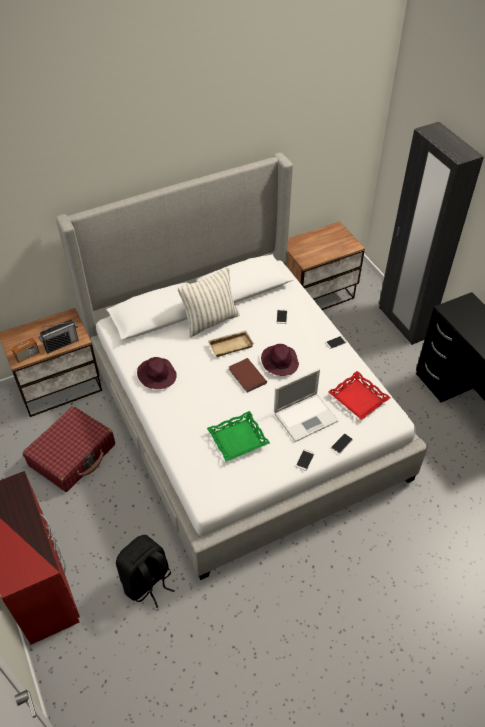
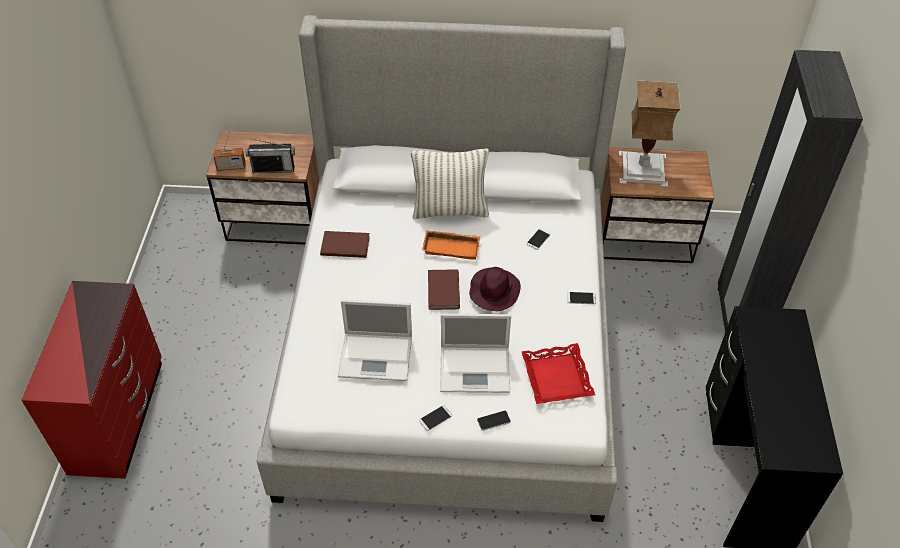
camera: 30 degrees right, 0 degrees up
red suitcase [22,406,115,492] -> none
black backpack [116,535,175,608] -> none
purple hat [137,357,177,389] -> brown book [320,231,370,258]
green tray [207,411,270,462] -> laptop [338,300,412,381]
beige tray [208,330,254,357] -> orange tray [422,230,480,260]
none -> table lamp [619,80,681,187]

